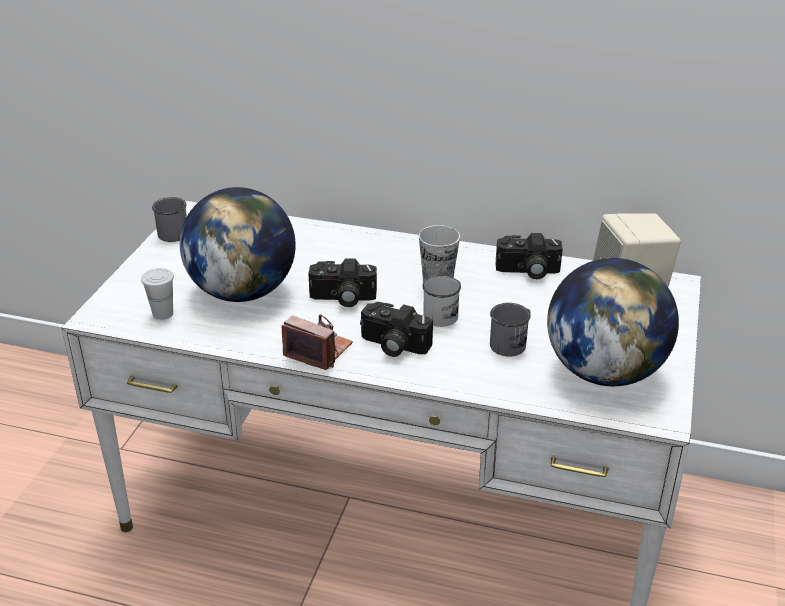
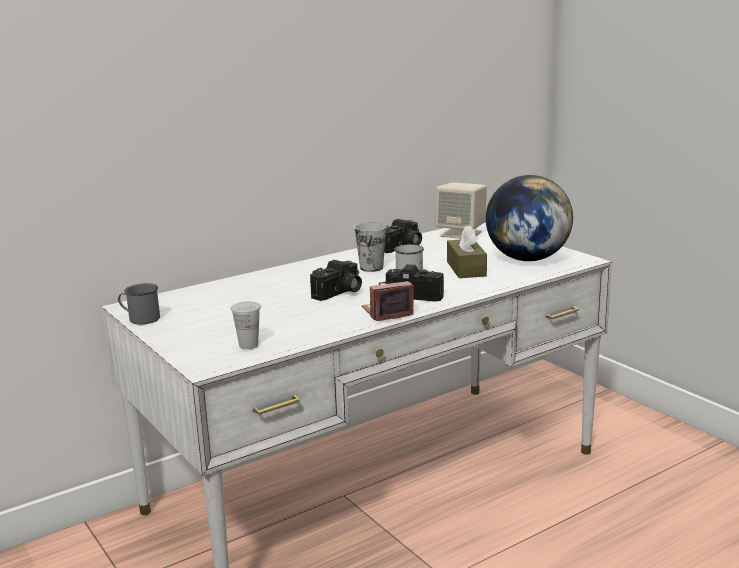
camera: 50 degrees left, 15 degrees down
globe [180,187,296,302] -> none
camera [360,302,433,357] -> camera turned 135 degrees counterclockwise [386,264,444,301]
grey mug [490,303,531,356] -> brown tissue box [447,225,487,278]

